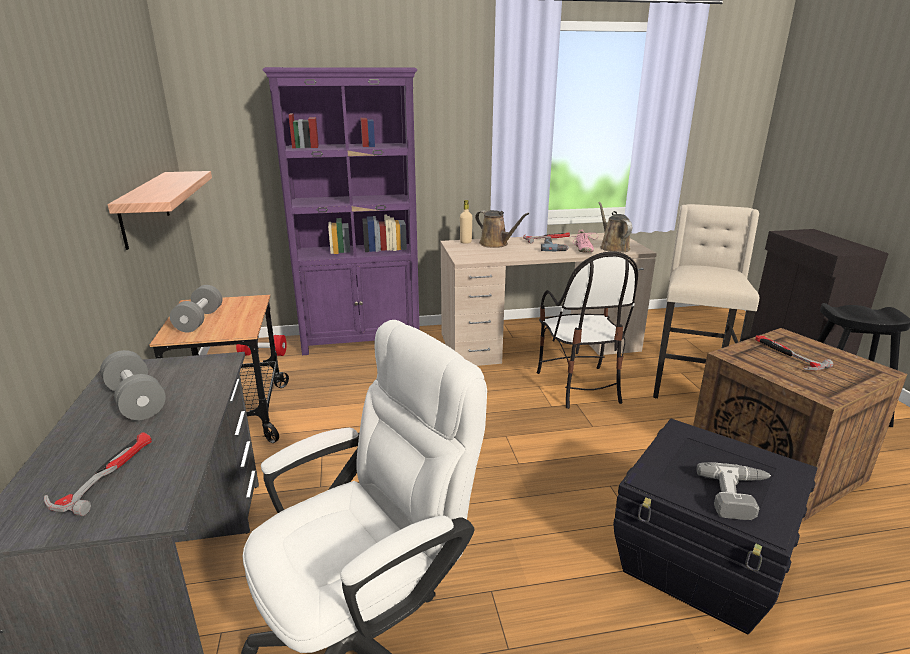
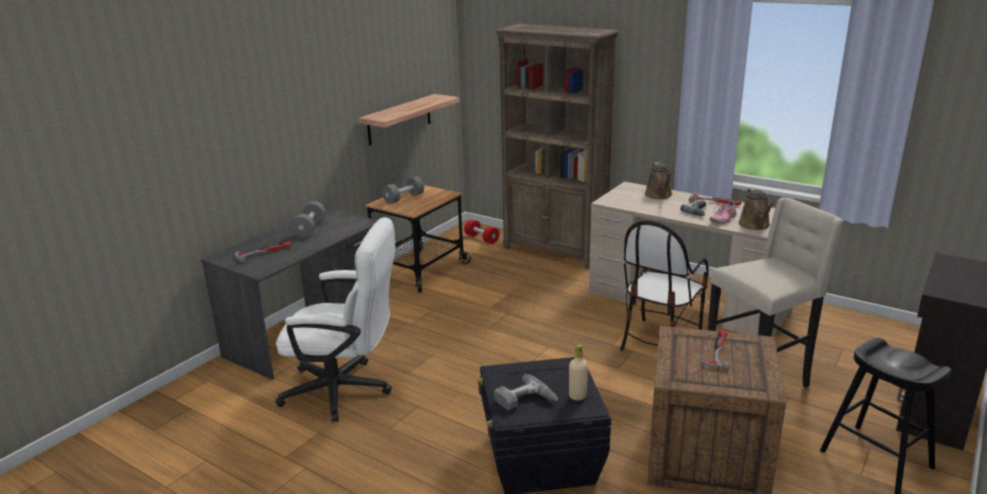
camera: 45 degrees right, 0 degrees up
purple bookcase [263,67,420,355] -> brown bookcase [495,24,619,269]
beige bottle [460,200,472,244] -> beige bottle moved to [569,344,588,400]
brown watering can [598,202,632,253] -> brown watering can turned 150 degrees clockwise [738,188,775,230]

